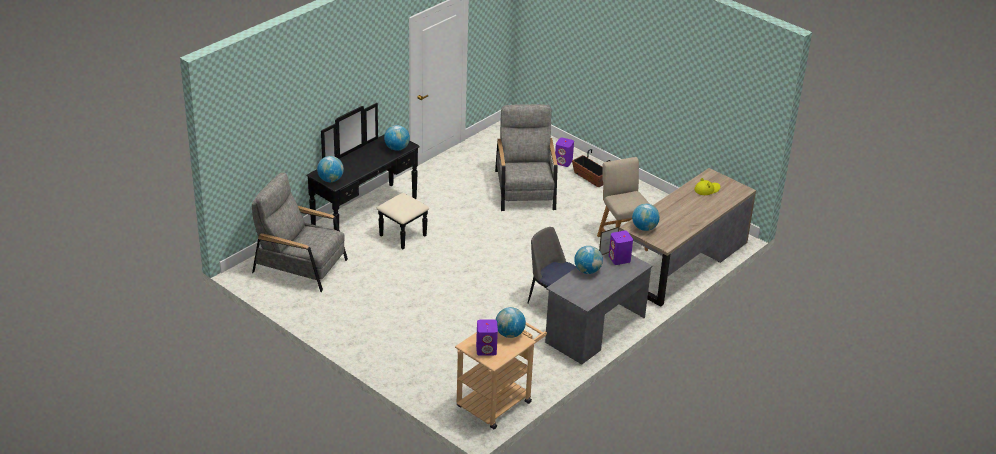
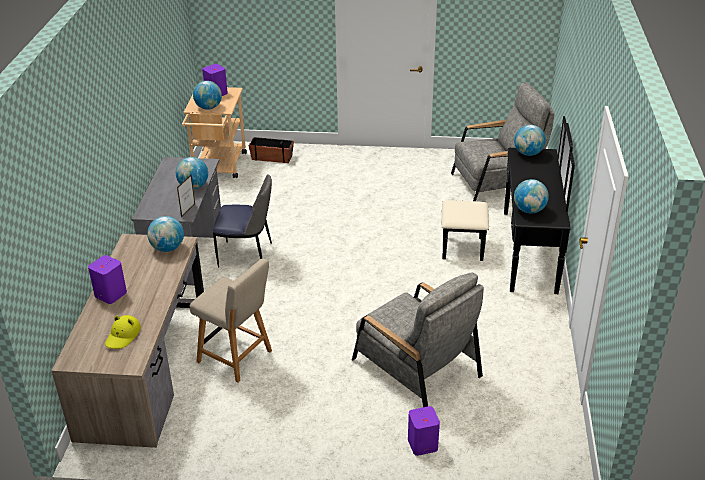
camera: 145 degrees right, 0 degrees up
planter [572,149,610,187] -> planter moved to [249,137,294,163]
purple speaker [609,231,633,265] -> purple speaker moved to [88,255,127,304]

